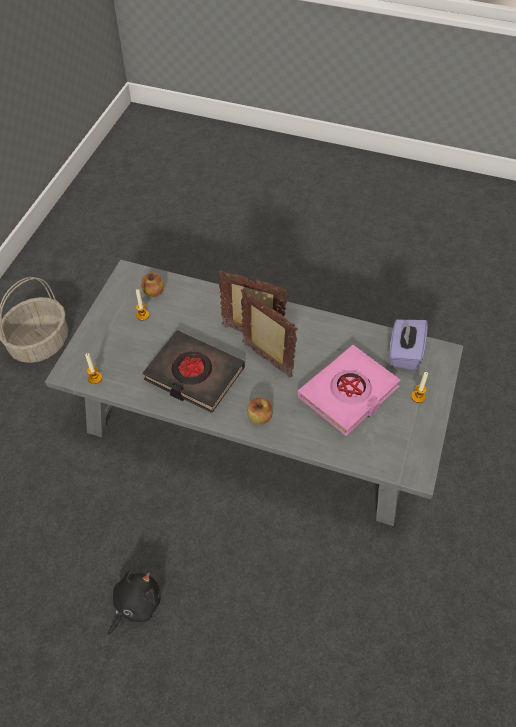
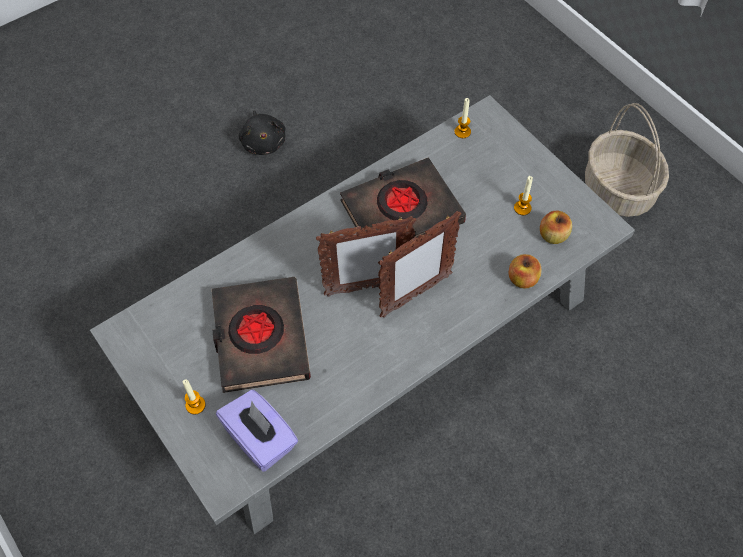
camera: 125 degrees right, 5 degrees up
apple [247,398,273,425] -> apple moved to [508,254,542,289]
pink book [298,345,401,436] -> black book [212,277,311,393]

